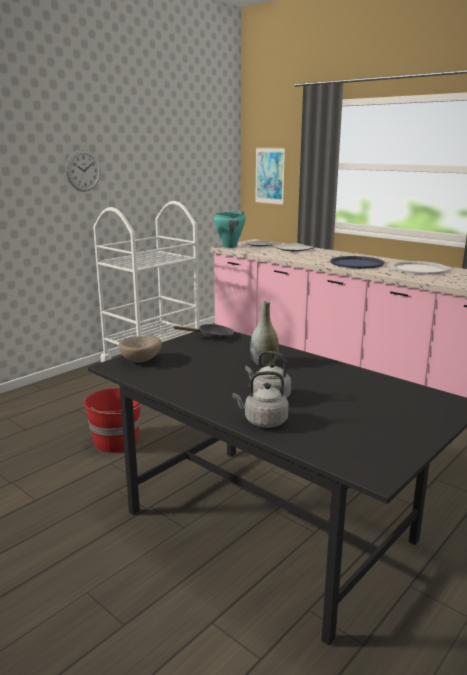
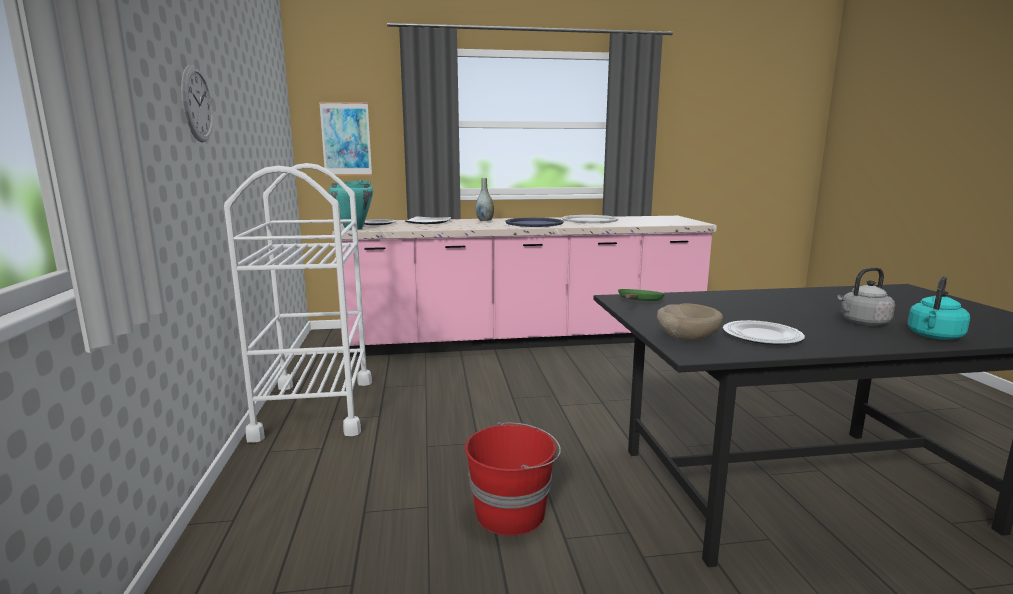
camera: 50 degrees left, 5 degrees down
black frying pan [173,324,234,339] -> green frying pan [618,289,666,301]
grey kettle [233,371,289,428] -> turquoise kettle [908,276,970,340]
grey vase [250,301,279,366] -> grey vase moved to [476,178,494,221]
none -> plate [723,320,805,345]

